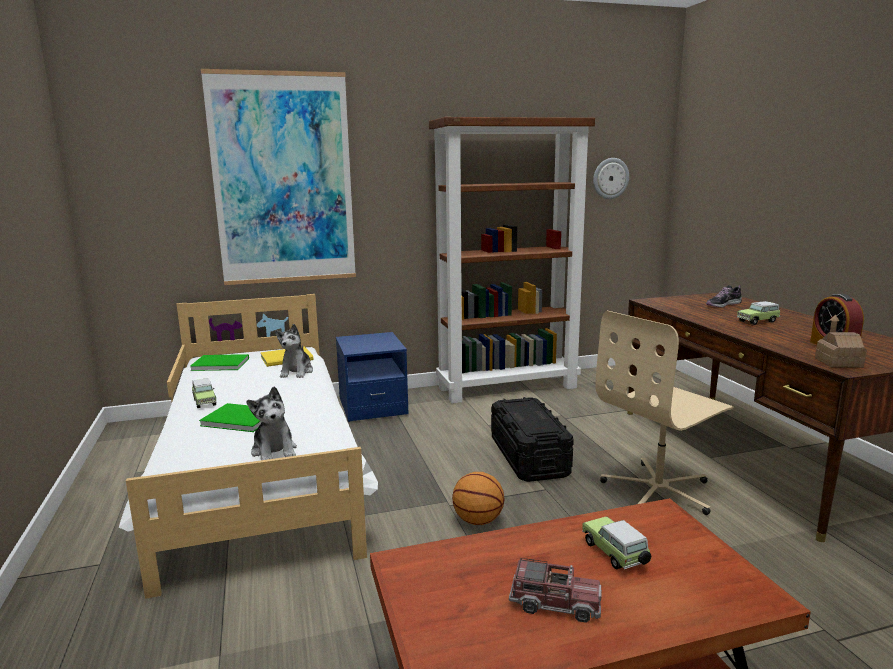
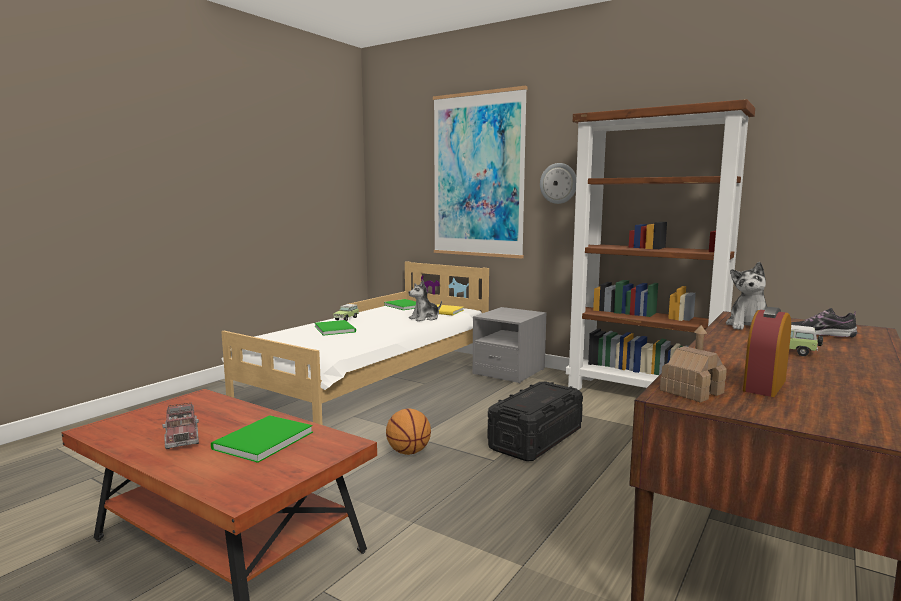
camera: 50 degrees right, 5 degrees down
plush toy [246,387,297,460] -> plush toy moved to [726,262,767,330]
blue nightstand [336,332,409,422] -> grey nightstand [473,307,547,383]
toy car [582,516,651,570] -> green book [211,415,313,463]
wall clock [593,158,629,199] -> wall clock moved to [540,163,576,204]
beige office chair [595,311,733,515] -> none

